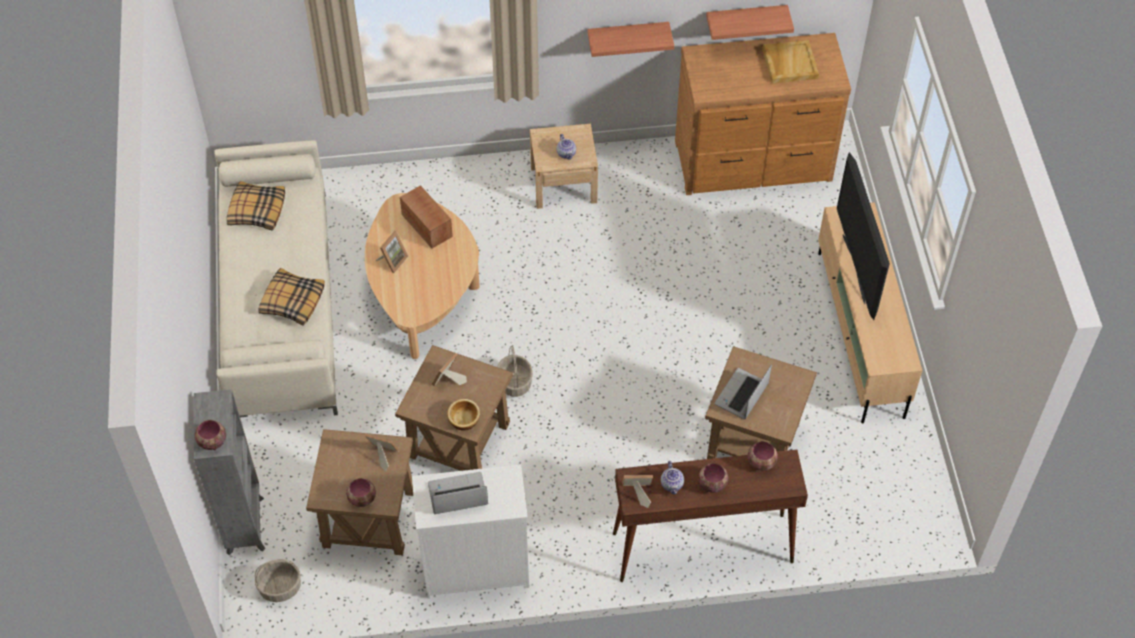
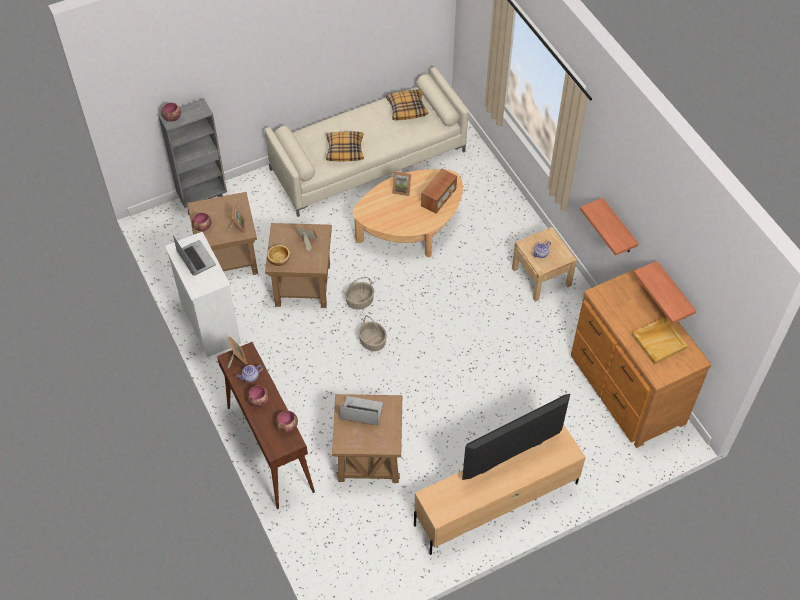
camera: 70 degrees right, 0 degrees up
basket [255,559,301,602] -> basket moved to [358,315,387,351]

